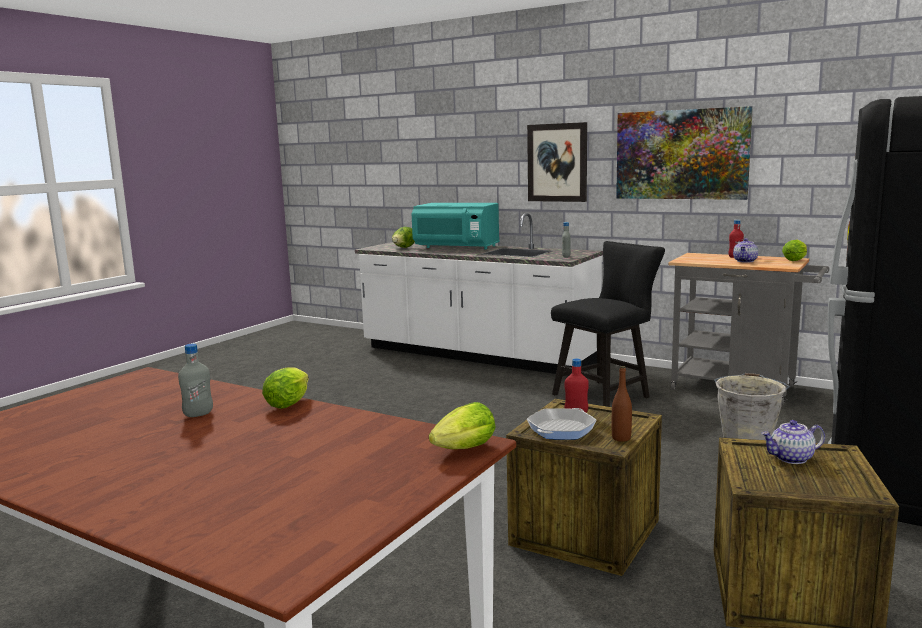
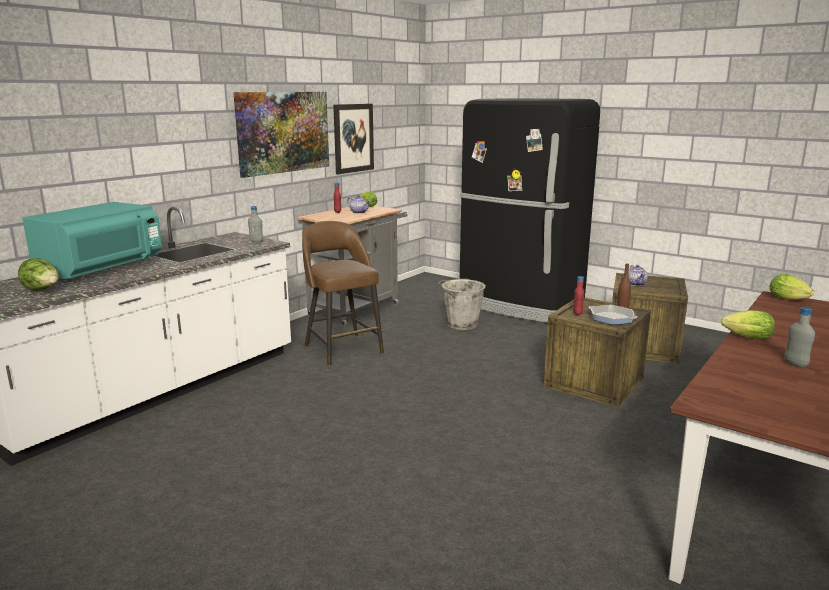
camera: 85 degrees left, 5 degrees up
picture [527,122,587,202] -> picture moved to [333,104,374,174]
black chair [551,241,665,407] -> brown stool [302,221,384,366]

